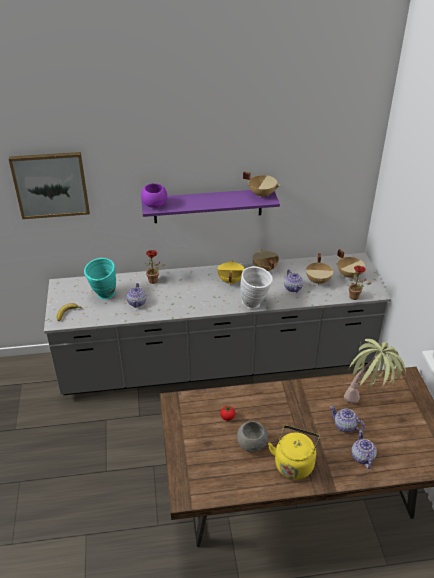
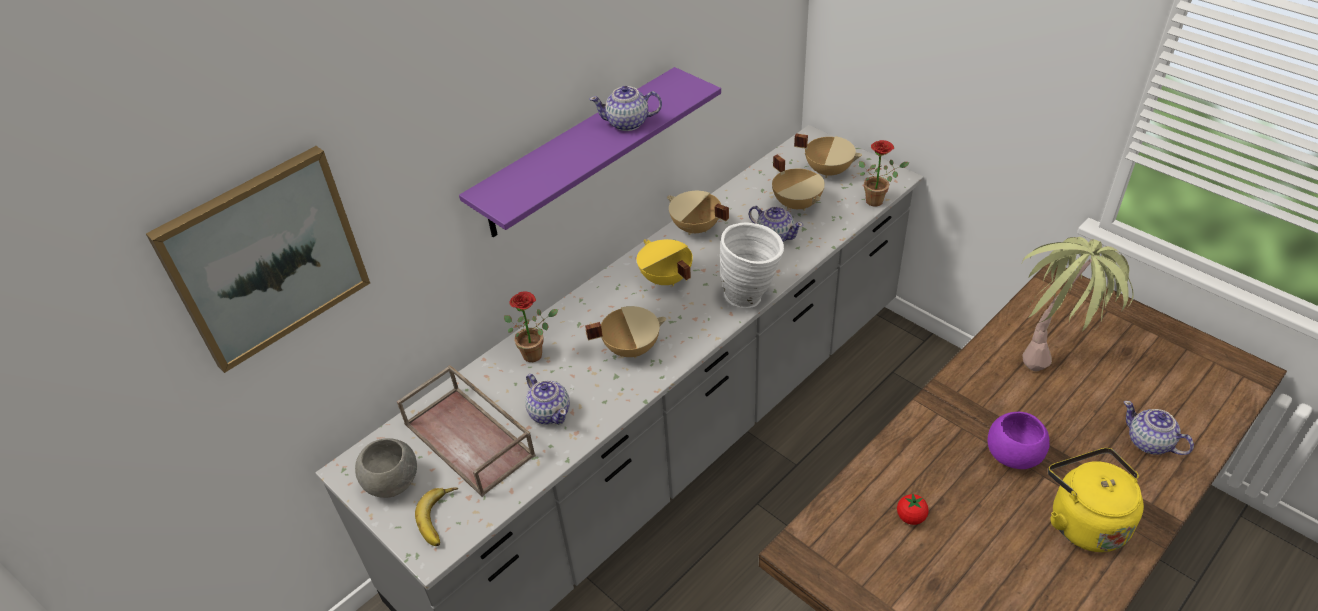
camera: 35 degrees left, 5 degrees up
turquoise vase [84,258,116,300] -> brown tray [397,365,536,497]
purple bowl [141,183,167,208] -> purple bowl moved to [987,412,1050,469]
grey bowl [237,421,268,452] -> grey bowl moved to [355,438,417,498]
beige cooking pot [243,171,280,198] -> beige cooking pot moved to [585,306,666,358]
teapot [330,406,365,432] -> teapot moved to [589,86,662,131]

